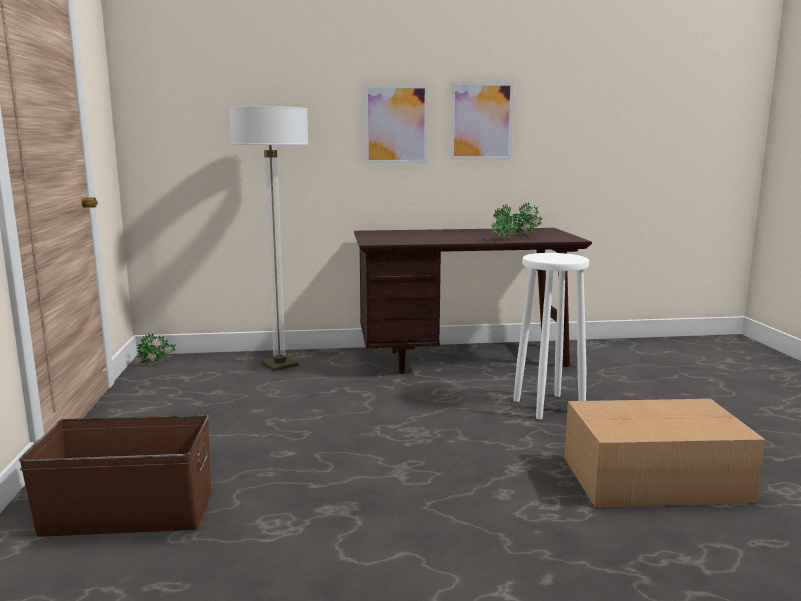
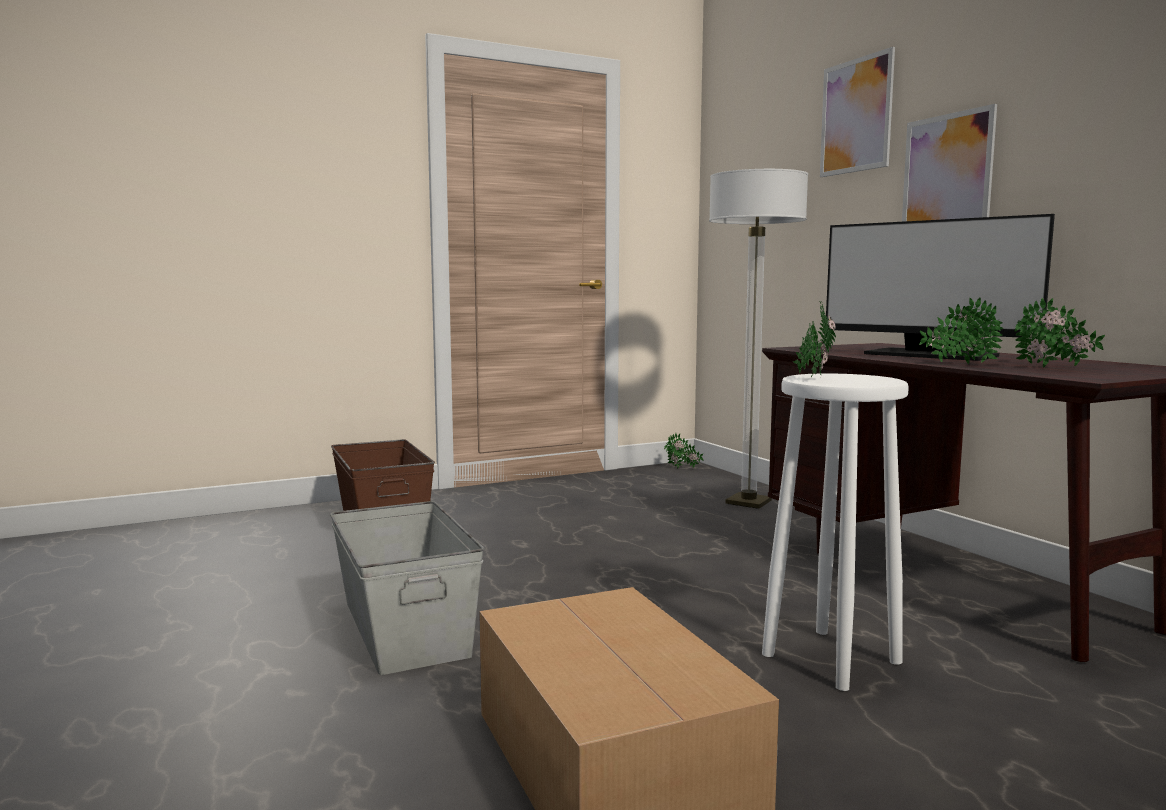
camera: 70 degrees right, 5 degrees down
picture [450,82,514,160] -> picture moved to [820,47,895,177]
none -> grey storage box [330,501,484,675]
none -> potted plant [793,301,836,379]
none -> monitor [826,214,1055,361]

